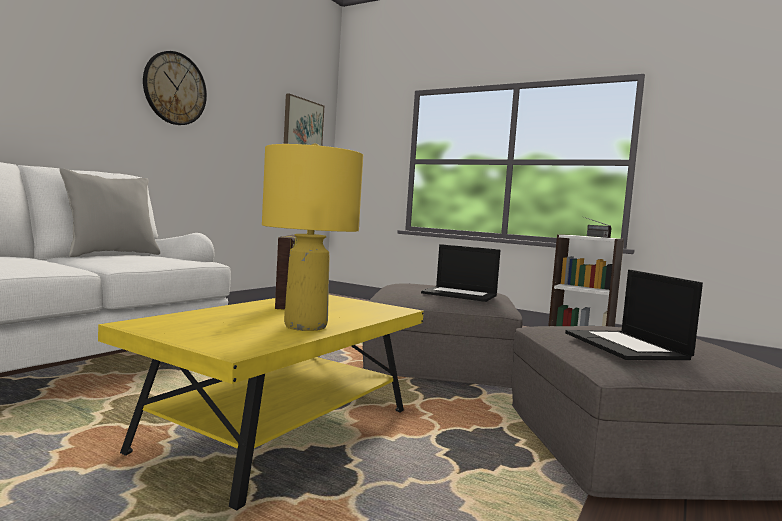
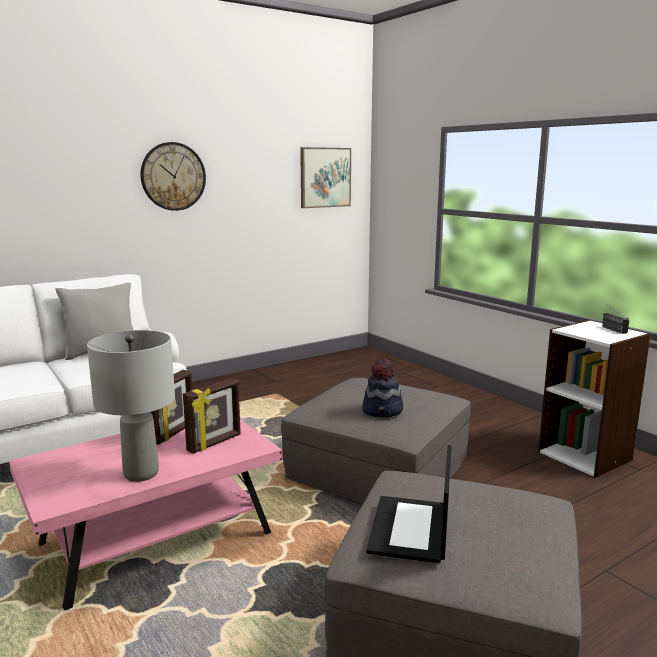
camera: 25 degrees right, 10 degrees up
yellow coffee table [98,295,424,511] -> pink coffee table [9,419,282,611]
yellow table lamp [262,143,363,331] -> grey table lamp [87,330,175,482]
laptop [421,244,501,302] -> hat [362,358,403,417]
none -> picture frame [183,378,241,453]

